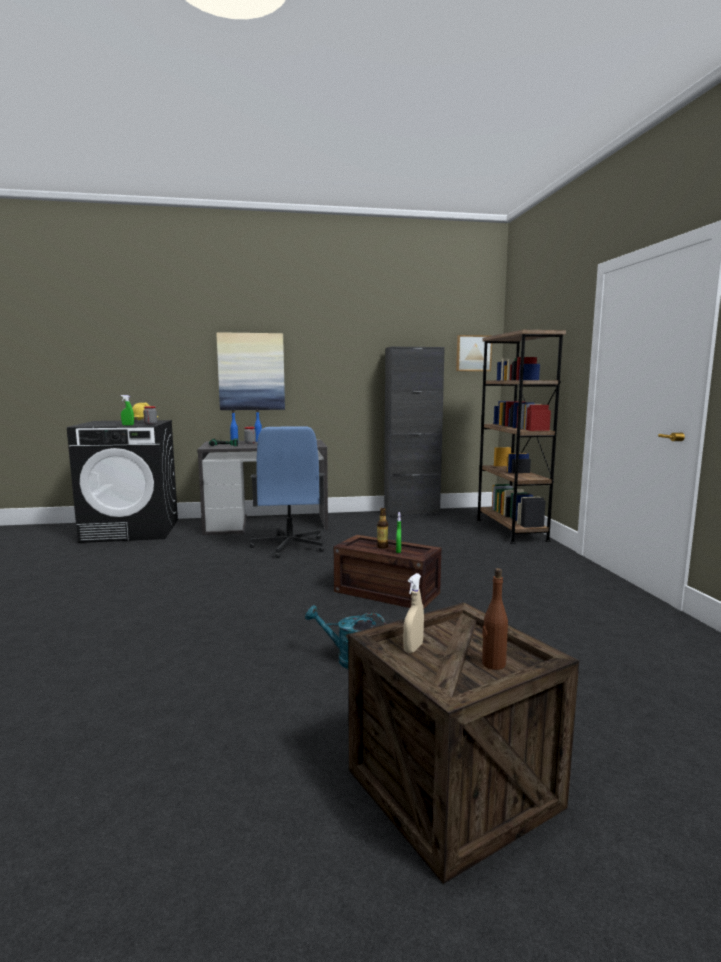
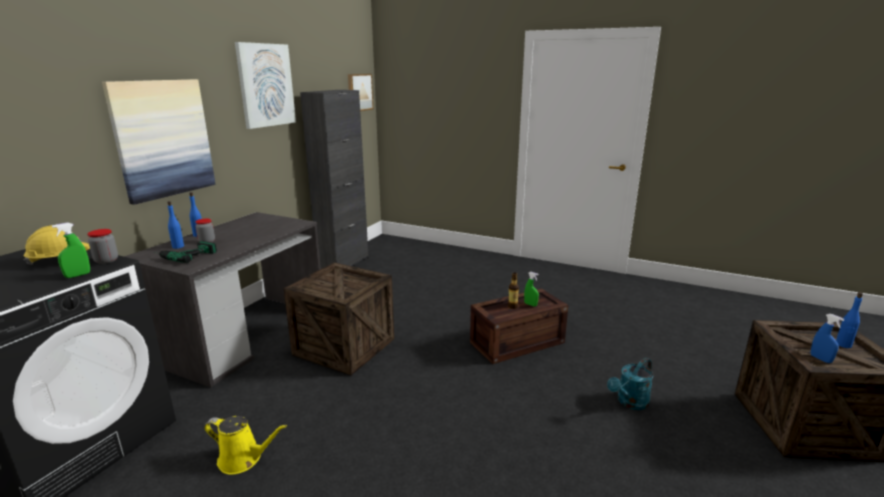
camera: 55 degrees left, 10 degrees up
blue office chair [249,426,325,558] -> crate [284,262,394,375]
beige spray bottle [403,573,424,653] -> blue spray bottle [810,314,844,363]
brown bookcase [476,330,566,544] -> none
brown bottle [482,568,508,670] -> blue bottle [836,292,863,348]
none -> yellow watering can [204,416,287,475]
none -> picture [235,42,296,129]

